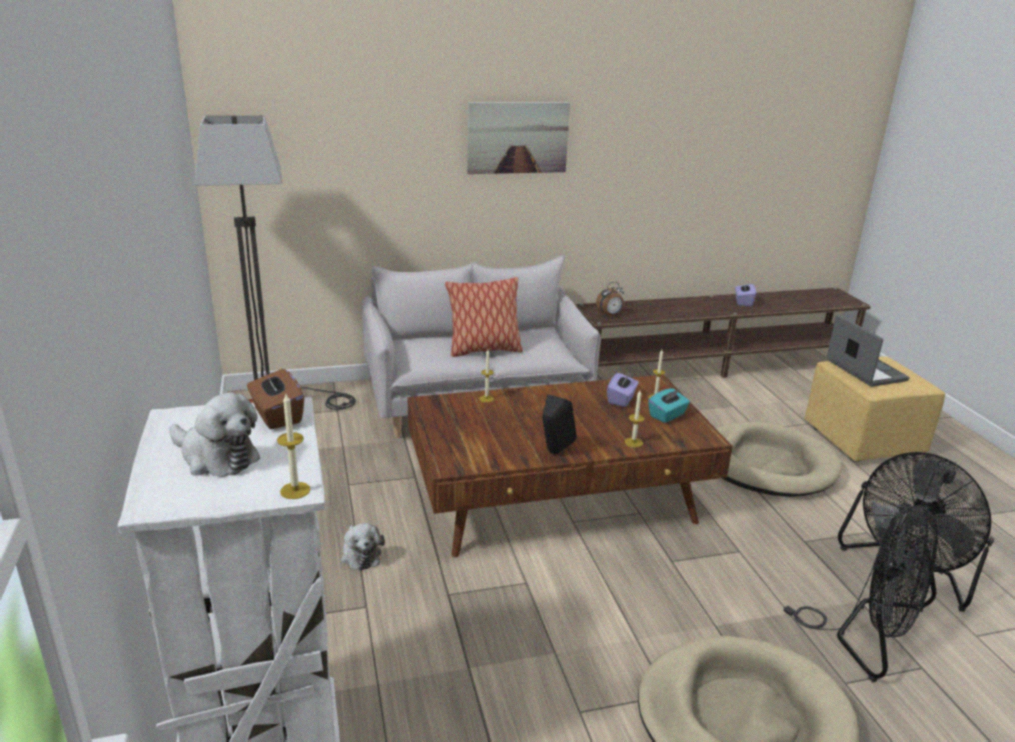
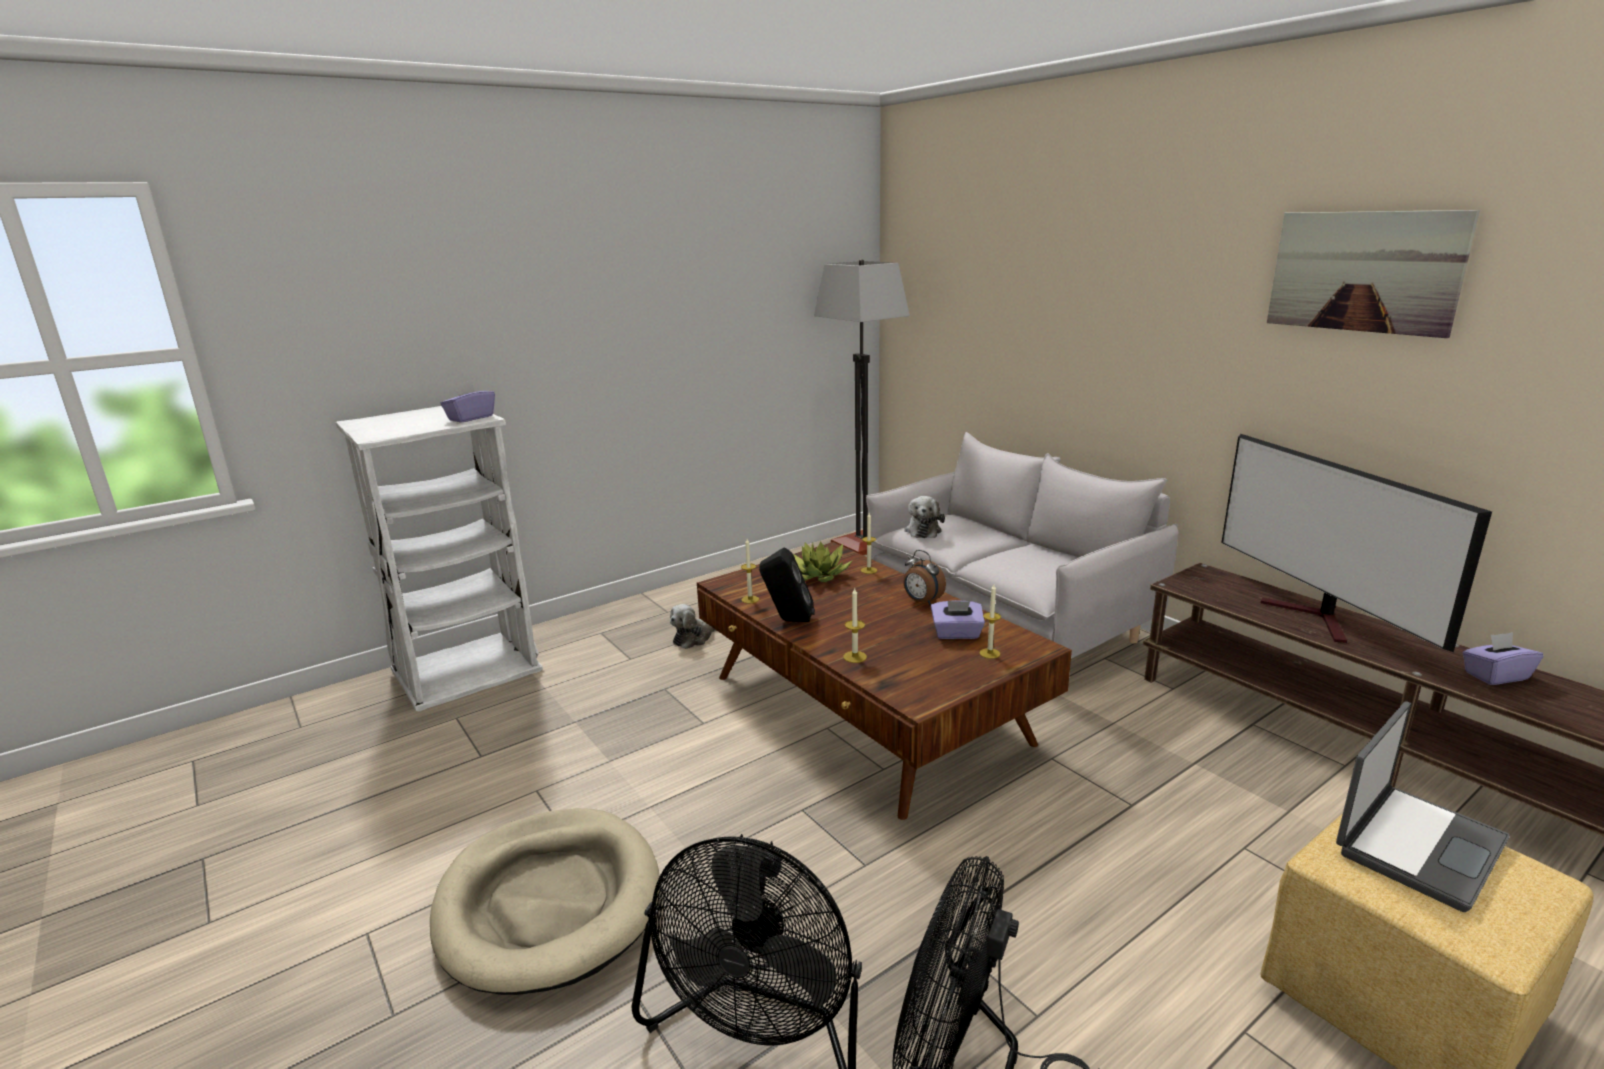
camera: 70 degrees right, 5 degrees down
plush toy [169,393,260,477] -> plush toy moved to [904,496,945,538]
brown tissue box [247,367,304,429] -> purple tissue box [440,381,495,423]
candle [277,394,310,499] -> candle moved to [741,539,759,603]
pillow [445,277,523,357] -> none
picture [467,102,570,174] -> picture moved to [1267,210,1480,338]
alarm clock [596,282,624,317] -> alarm clock moved to [903,550,946,605]
turquoise tissue box [648,389,690,423] -> none
beige dog bed [716,422,842,497] -> none
none -> potted plant [793,542,853,582]
none -> television [1221,434,1492,652]

